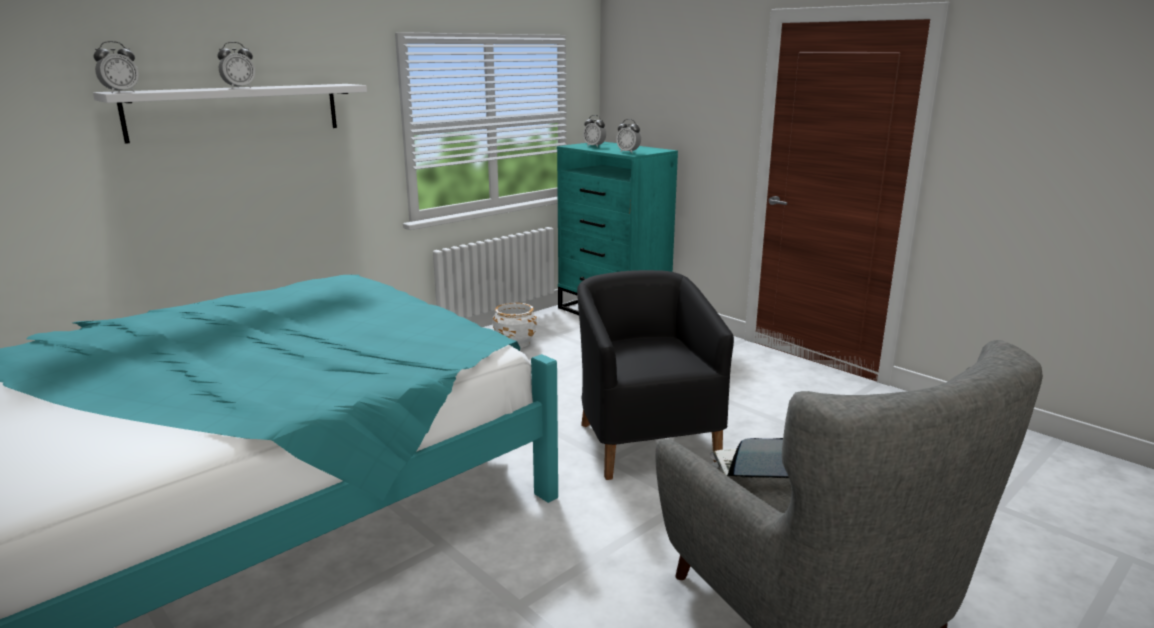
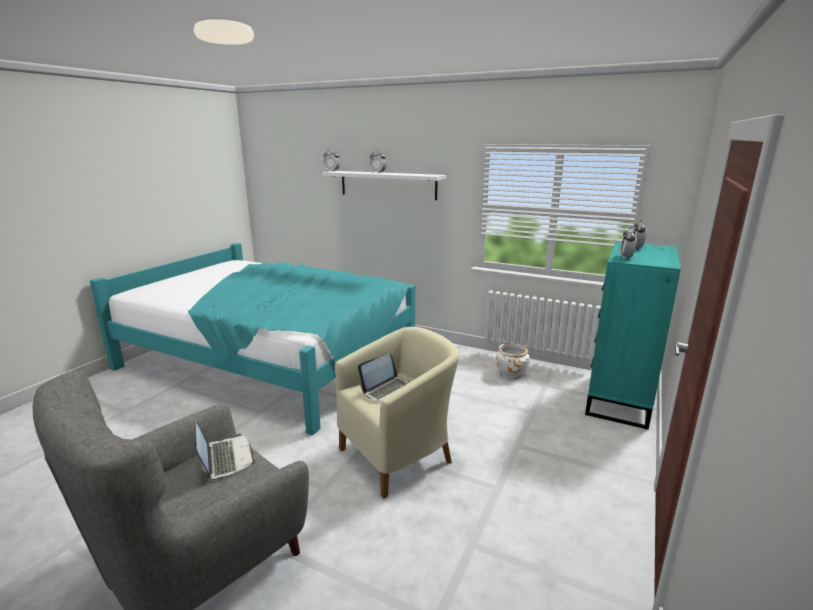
camera: 70 degrees right, 0 degrees up
black armchair [577,270,734,480] -> beige armchair [335,327,459,499]
none -> laptop [358,353,410,402]

